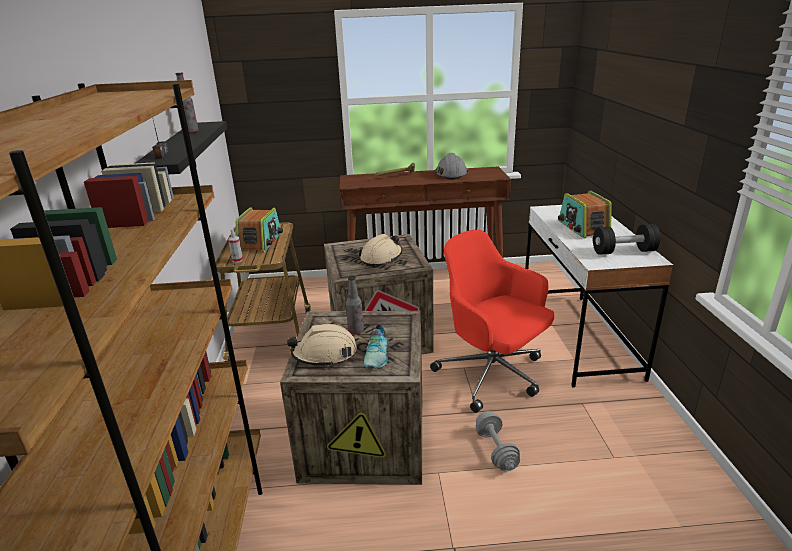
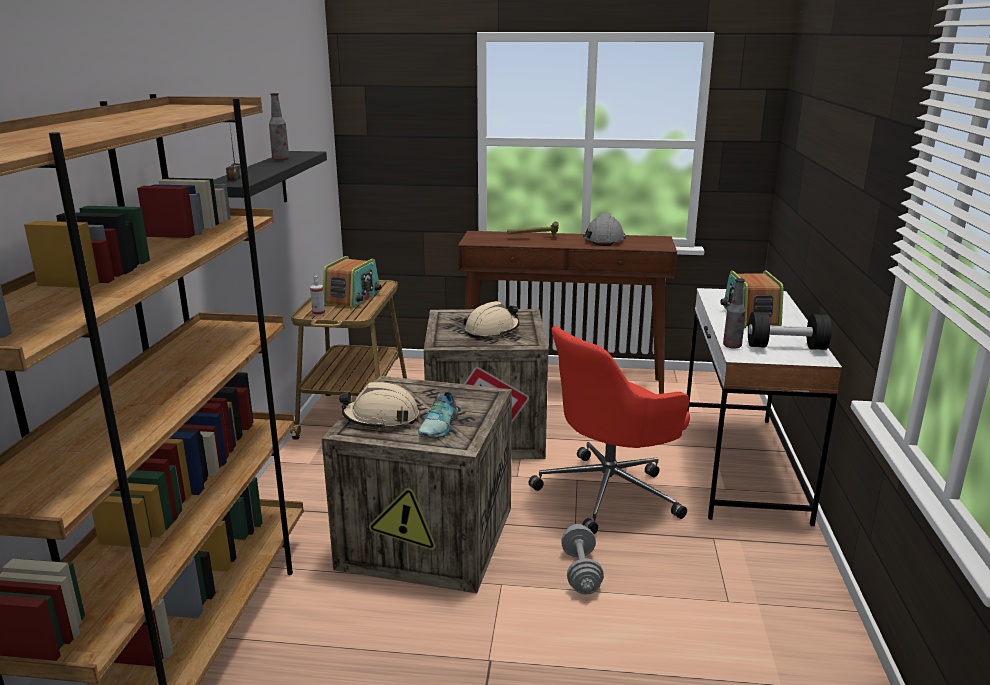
camera: 10 degrees right, 5 degrees down
bottle [346,275,364,335] -> bottle moved to [723,278,746,349]
red office chair [430,229,555,413] -> red office chair turned 90 degrees counterclockwise [528,326,690,534]

